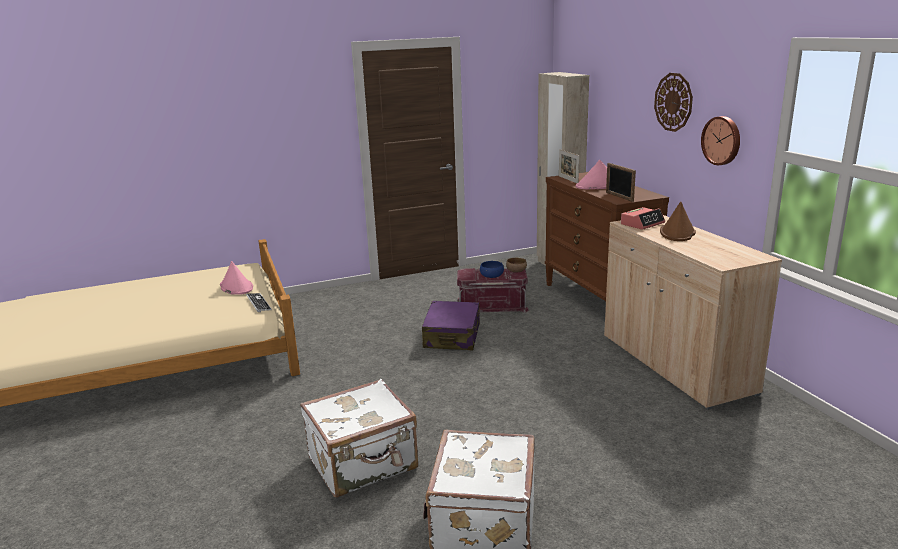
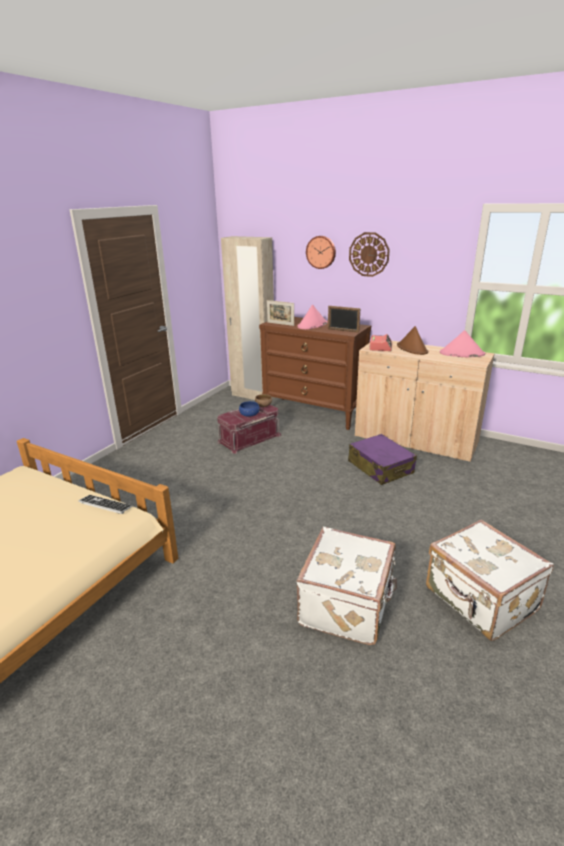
camera: 40 degrees left, 5 degrees up
pink hat [220,261,253,295] -> pink hat moved to [440,330,485,357]
purple suitcase [422,301,480,350] -> purple suitcase moved to [348,434,417,485]
wall clock [701,116,740,165] -> wall clock moved to [306,236,336,269]

